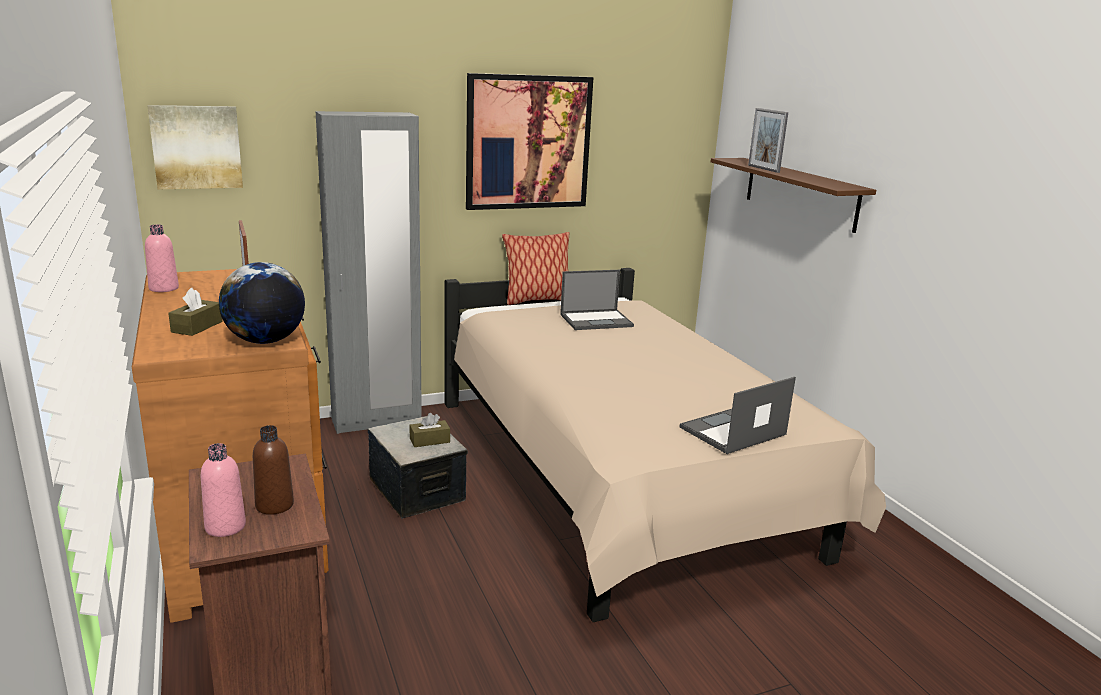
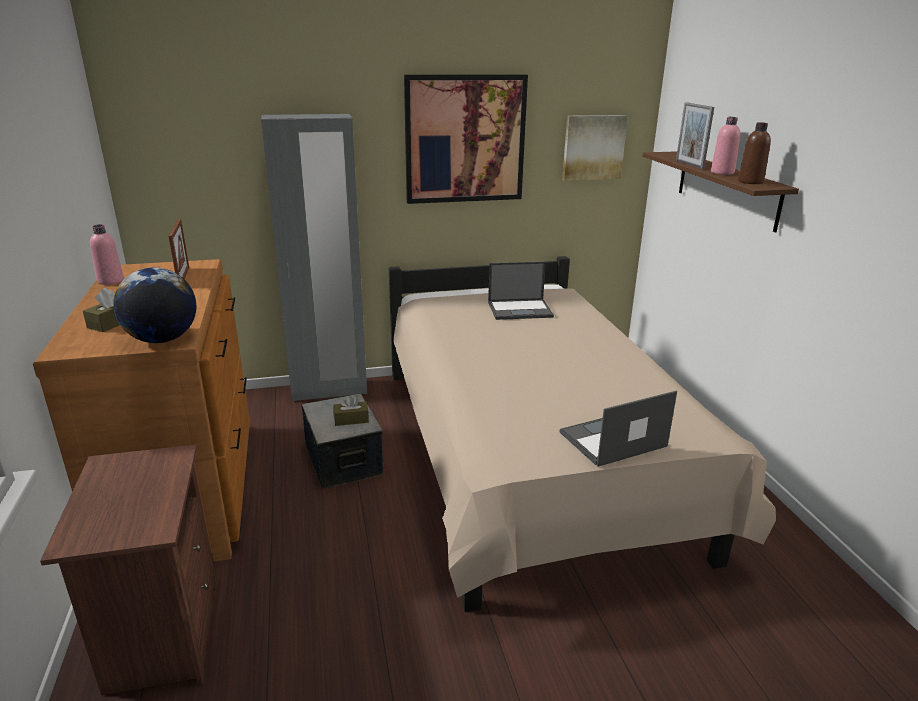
camera: 10 degrees right, 5 degrees up
picture [148,105,243,189] -> picture moved to [562,115,628,181]
pink bottle [201,443,246,537] -> pink bottle moved to [711,117,740,175]
brown bottle [253,425,294,515] -> brown bottle moved to [738,122,771,184]
pillow [502,232,569,305] -> none

